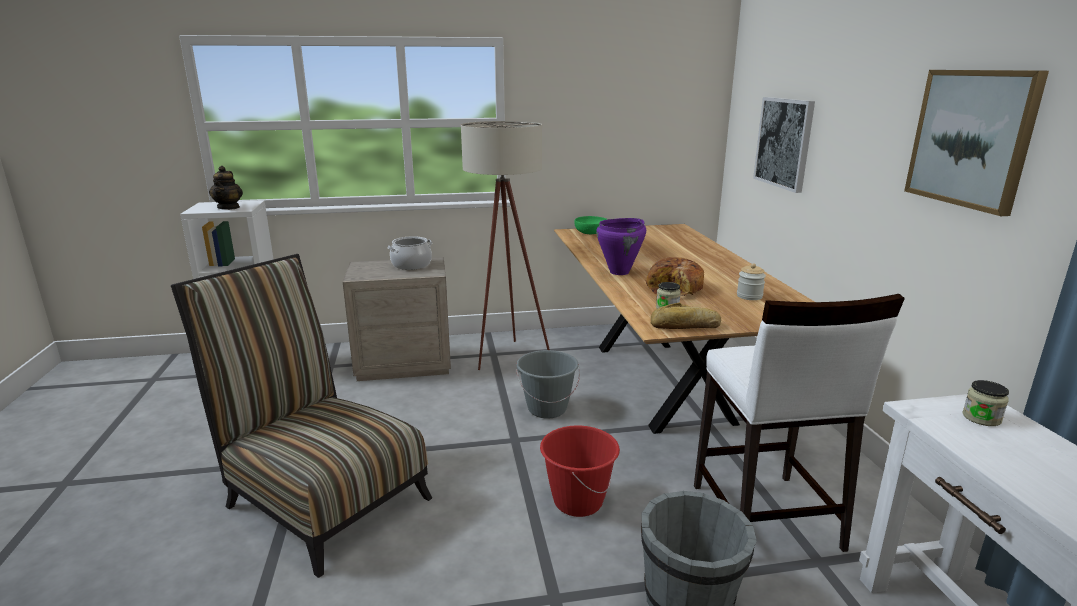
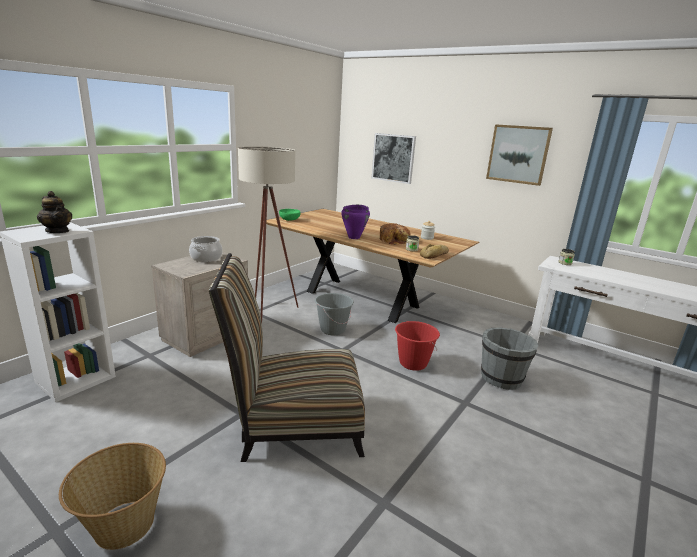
camera: 45 degrees left, 0 degrees up
white stool [694,294,905,552] -> none
none -> basket [59,443,166,550]

